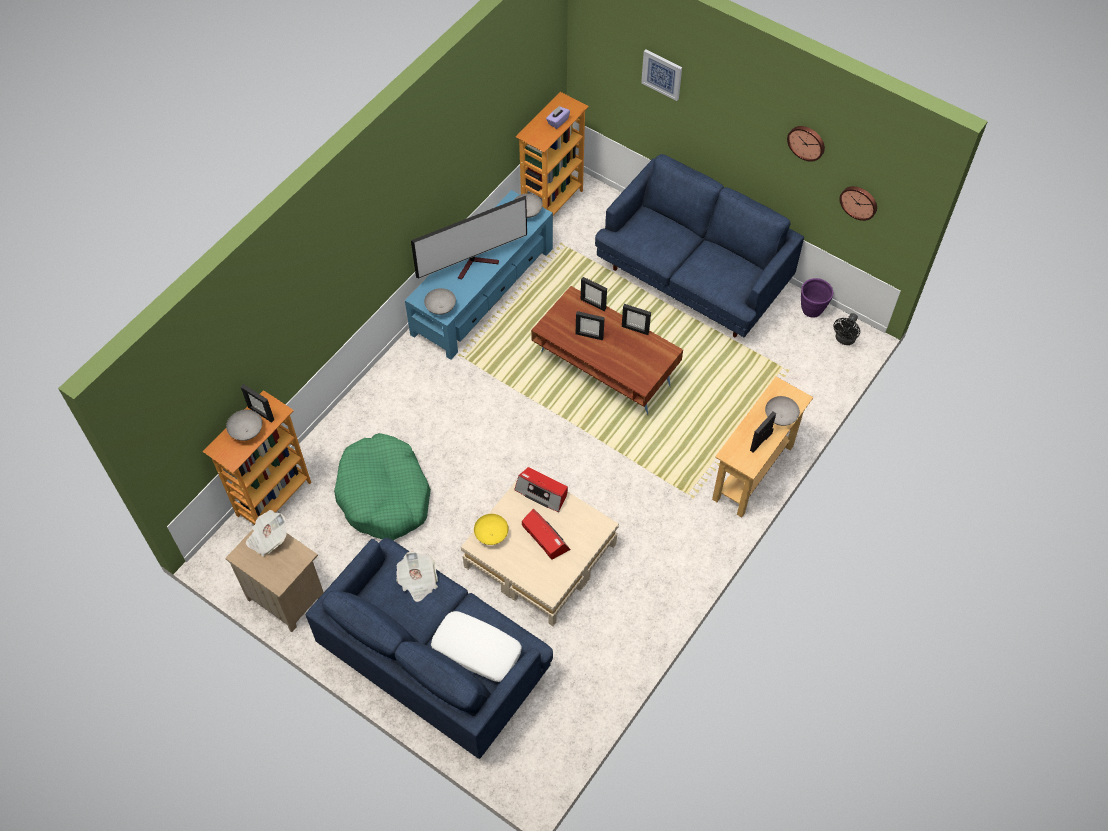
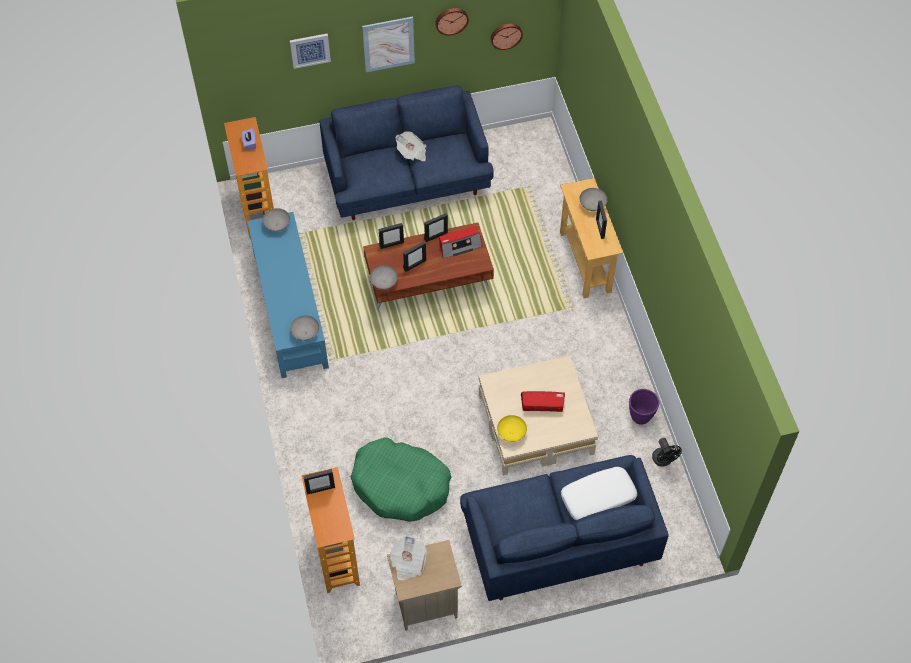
camera: 50 degrees left, 0 degrees up
grey bowl [226,409,262,441] -> grey bowl moved to [370,265,398,289]
newspaper [396,551,438,602] -> newspaper moved to [396,131,426,161]
television [411,196,527,280] -> none
radio [514,467,568,512] -> radio moved to [439,226,482,259]
purple planter [801,278,833,317] -> purple planter moved to [629,389,659,425]
black fan [833,313,860,345] -> black fan moved to [652,438,682,467]
none -> picture [362,16,415,72]

